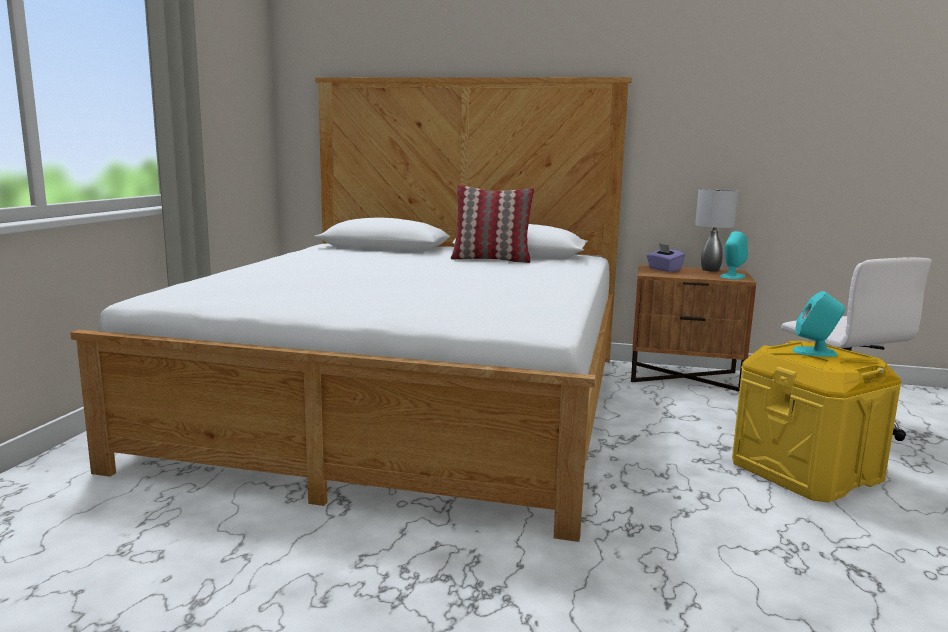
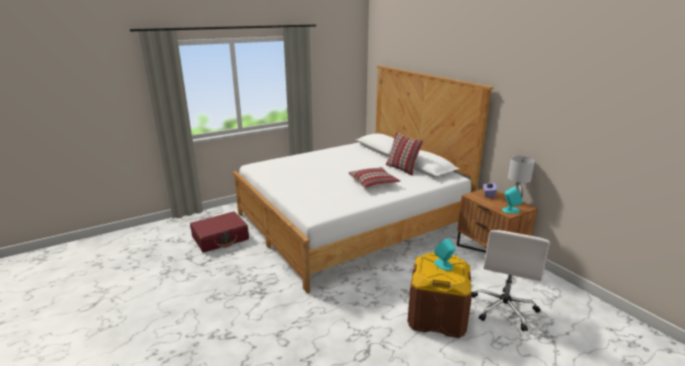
camera: 45 degrees right, 10 degrees up
yellow storage box [732,341,901,502] -> brown storage box [407,253,472,338]
none -> red suitcase [190,212,249,253]
none -> pillow [349,167,400,188]

